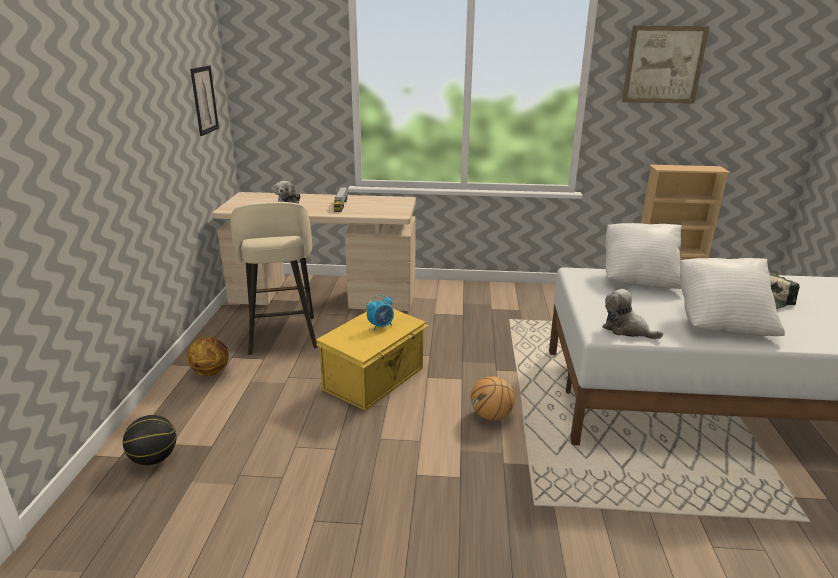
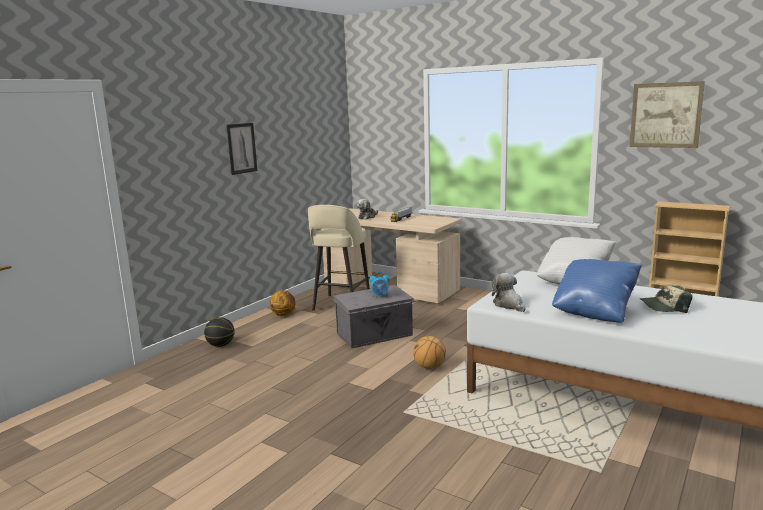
camera: 30 degrees right, 10 degrees down
picture [190,66,219,136] -> picture moved to [227,123,257,175]
yellow storage box [316,308,428,411] -> grey storage box [333,285,416,349]
white pillow [680,258,785,336] -> blue pillow [552,259,642,323]

